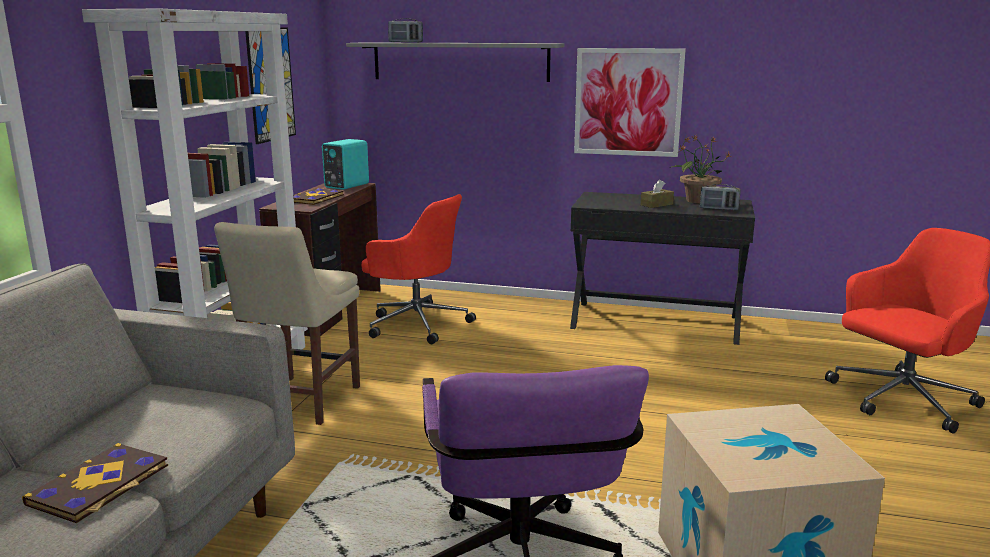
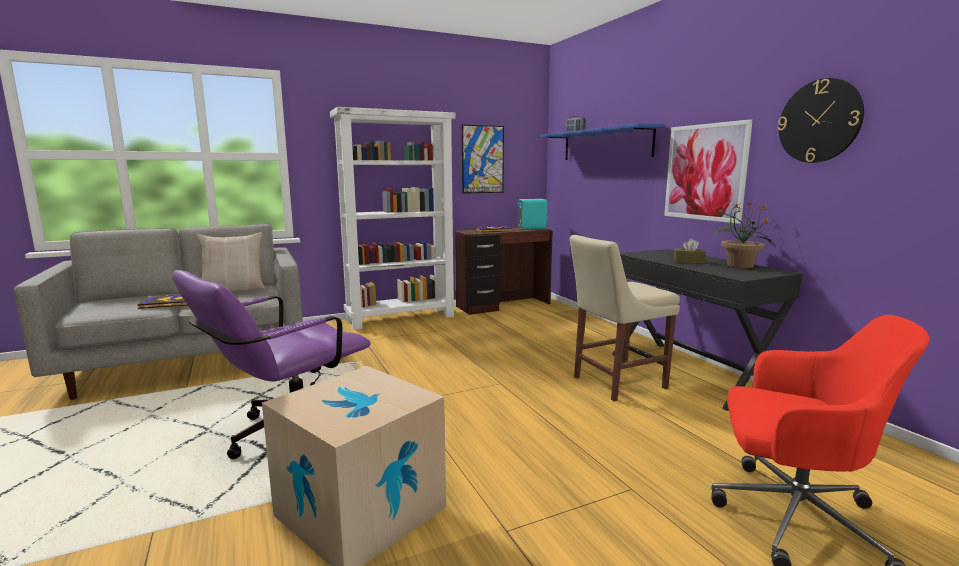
camera: 50 degrees right, 5 degrees down
beige chair [214,222,360,425] -> beige chair moved to [570,235,680,401]
grey shelf [346,42,565,82] -> blue shelf [540,123,665,160]
red office chair [361,194,476,344] -> none
radio [700,184,741,210] -> none
none -> beige pillow [197,232,265,291]
none -> wall clock [778,78,864,163]

